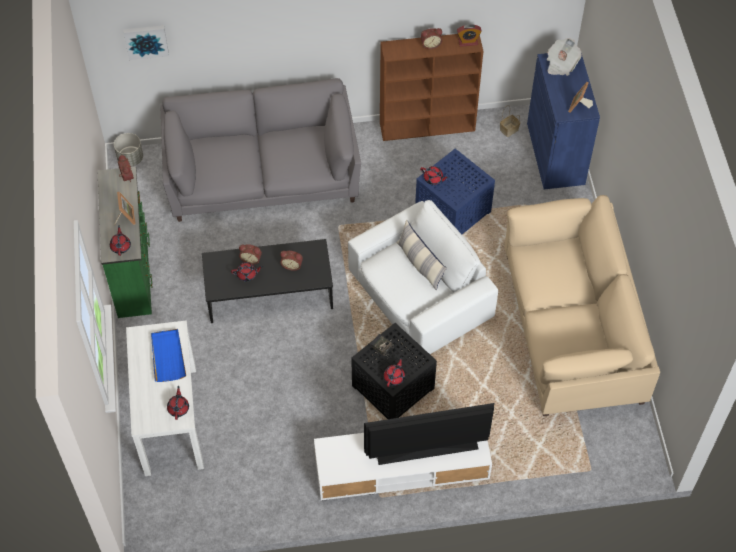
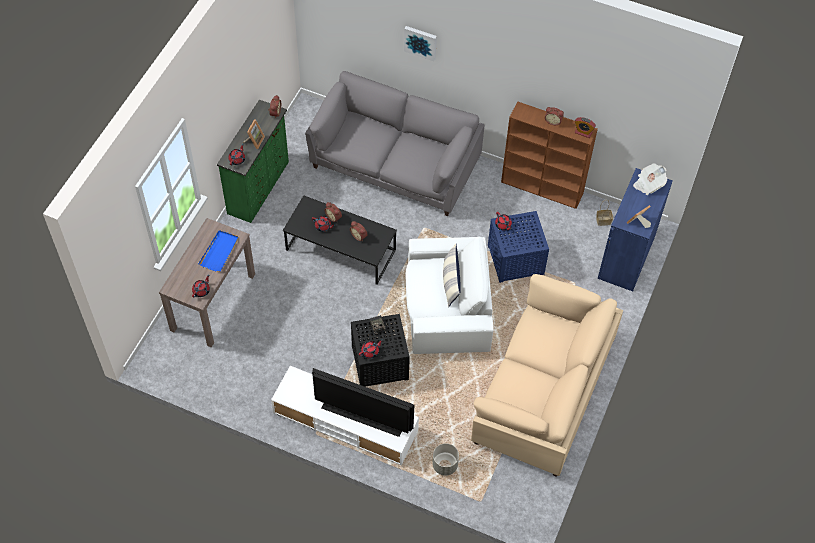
camera: 30 degrees right, 0 degrees up
grey planter [114,133,143,167] -> grey planter moved to [432,443,459,476]
picture [123,25,169,60] -> picture moved to [404,26,437,61]
white console table [126,320,204,476] -> brown console table [159,218,255,348]

